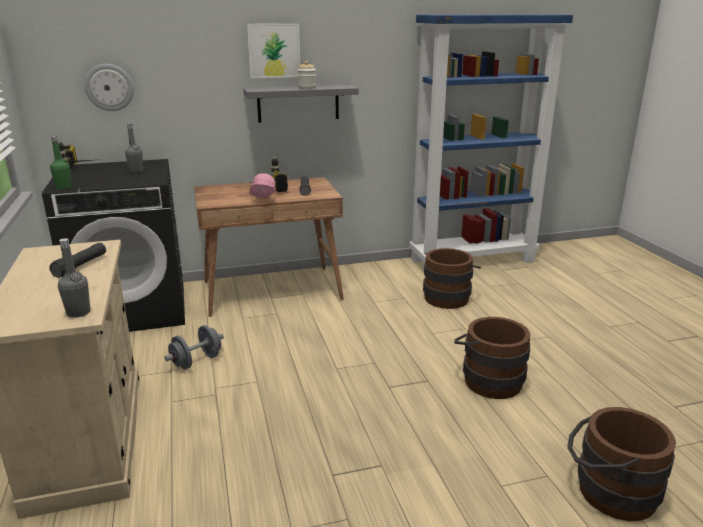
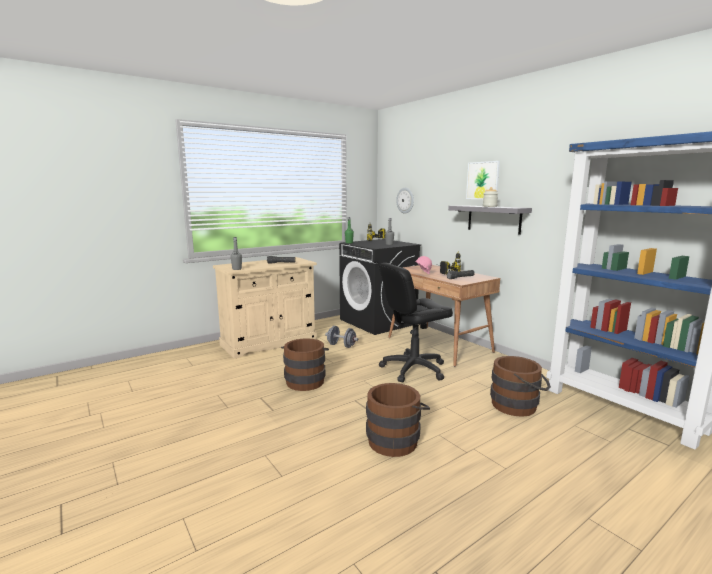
camera: 70 degrees right, 10 degrees down
brown bucket [567,407,676,521] -> brown bucket moved to [281,338,329,391]
none -> black office chair [379,263,453,382]

